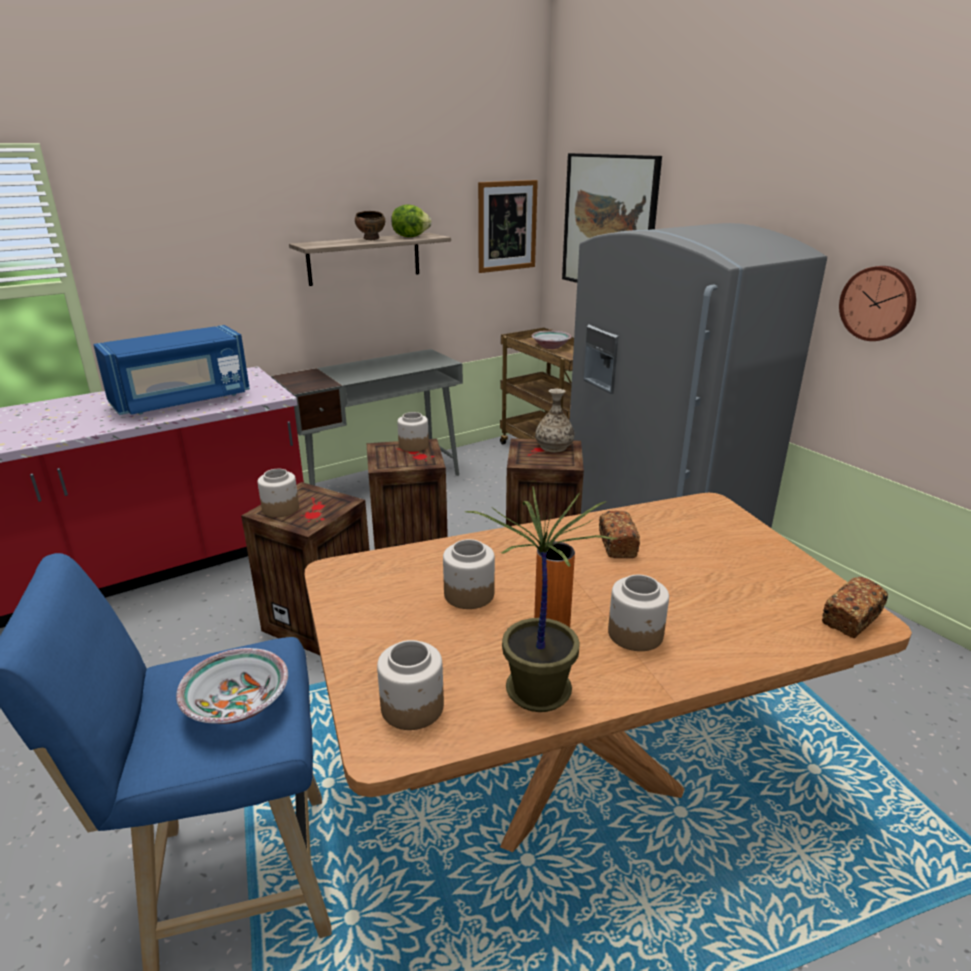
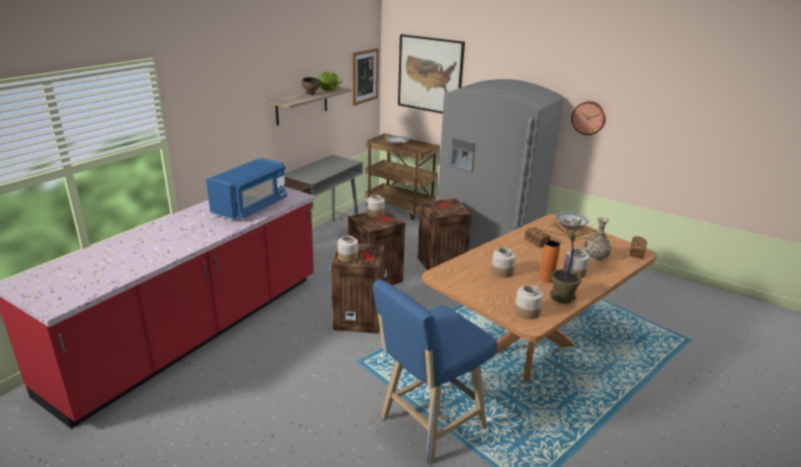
camera: 25 degrees left, 0 degrees up
bowl [176,648,288,724] -> bowl moved to [555,212,589,230]
vase [535,389,574,452] -> vase moved to [583,217,611,261]

